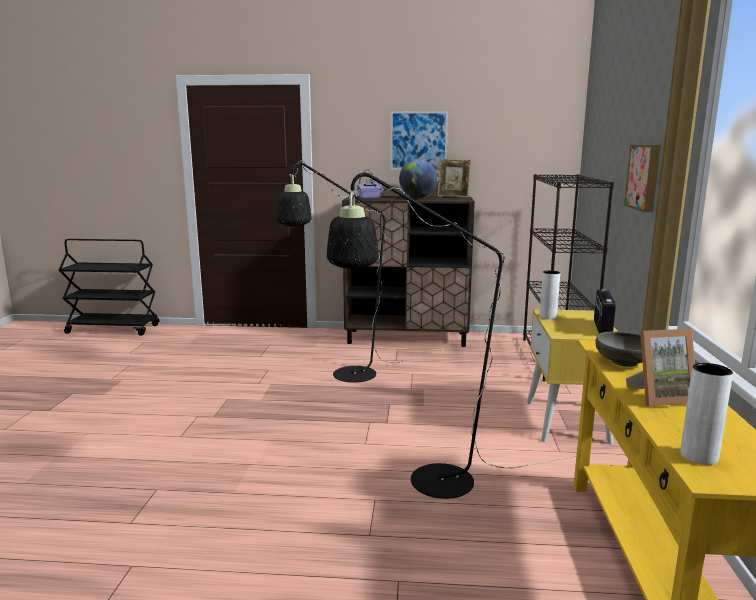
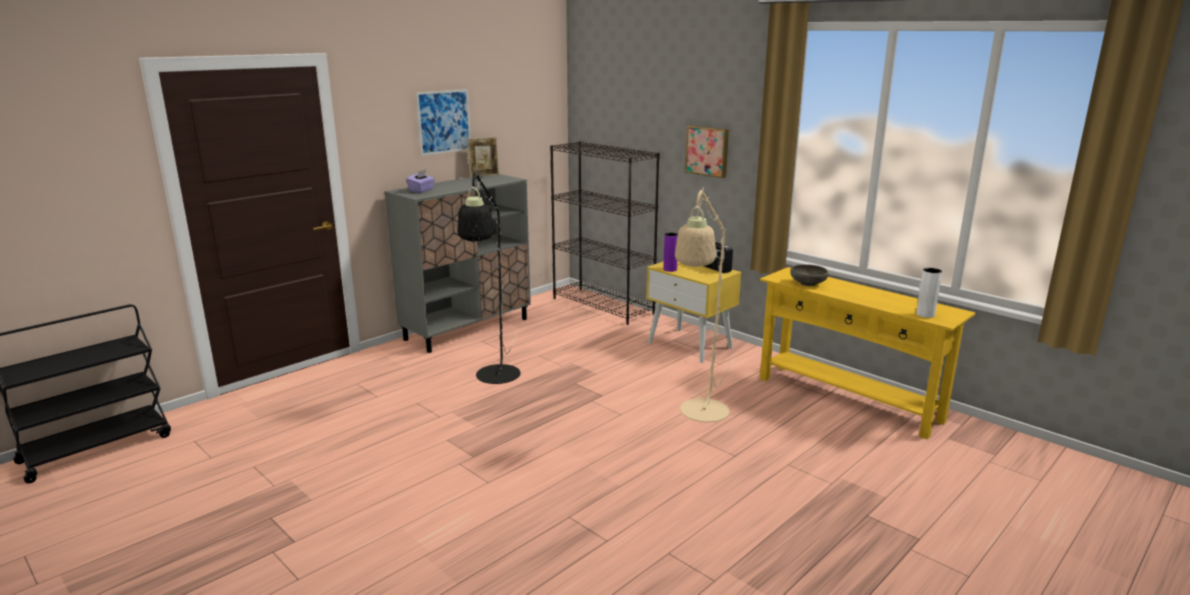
camera: 50 degrees left, 5 degrees up
black floor lamp [327,170,576,499] -> beige floor lamp [675,188,734,422]
brown cabinet [342,196,475,347] -> grey cabinet [385,174,531,353]
globe [399,159,437,198] -> none
white vase [539,270,560,319] -> purple vase [663,232,678,272]
picture frame [626,329,695,406] -> none

